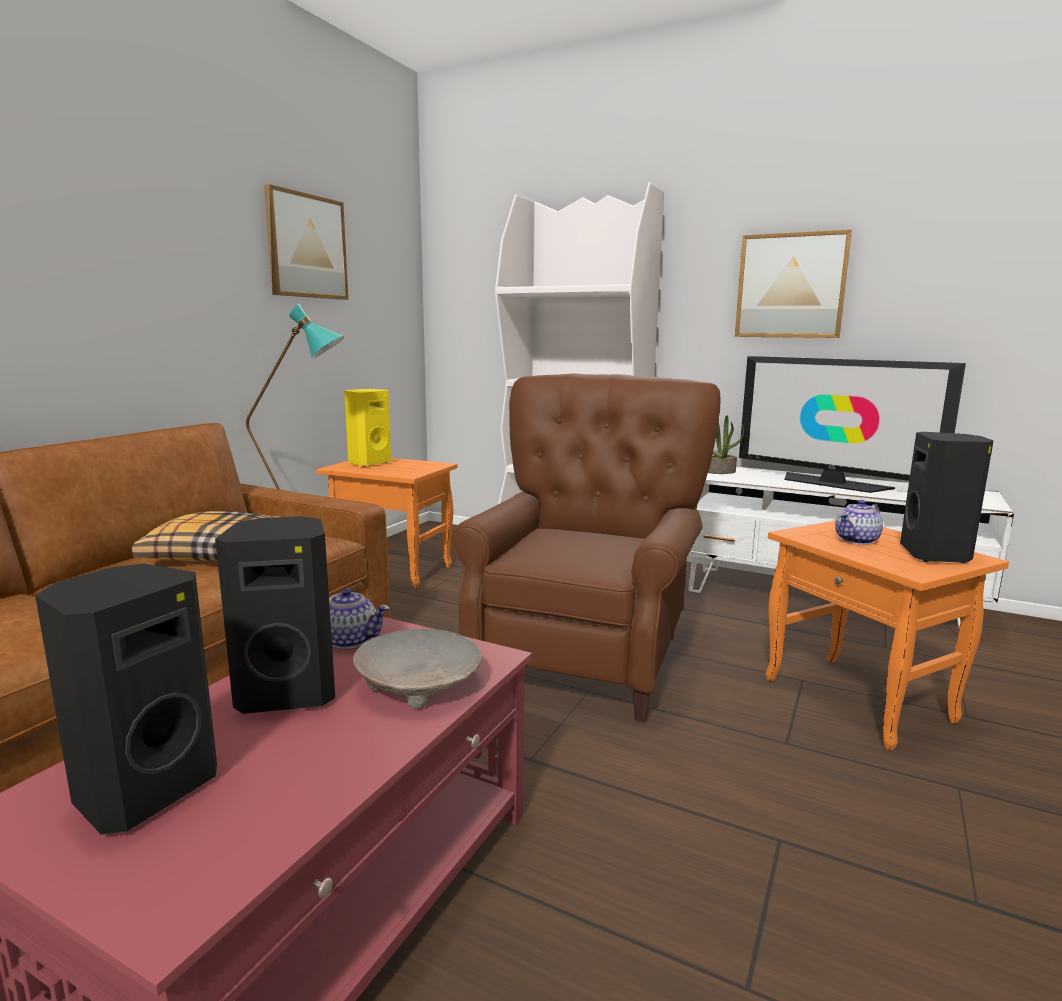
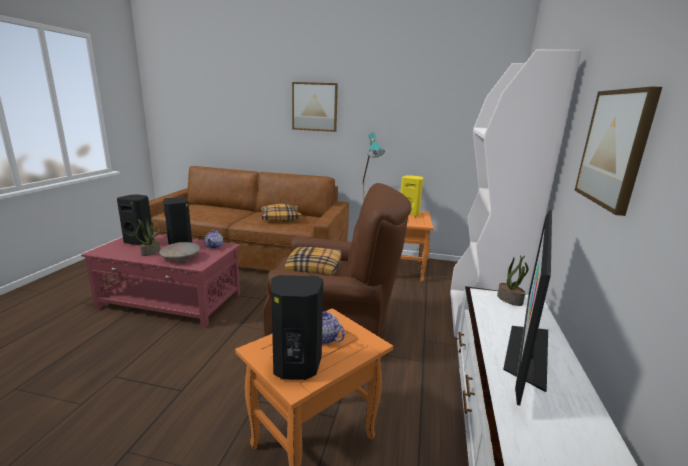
camera: 75 degrees right, 5 degrees up
picture [264,184,348,300] -> picture moved to [292,82,338,132]
none -> potted plant [136,217,161,256]
none -> pillow [285,247,341,276]

